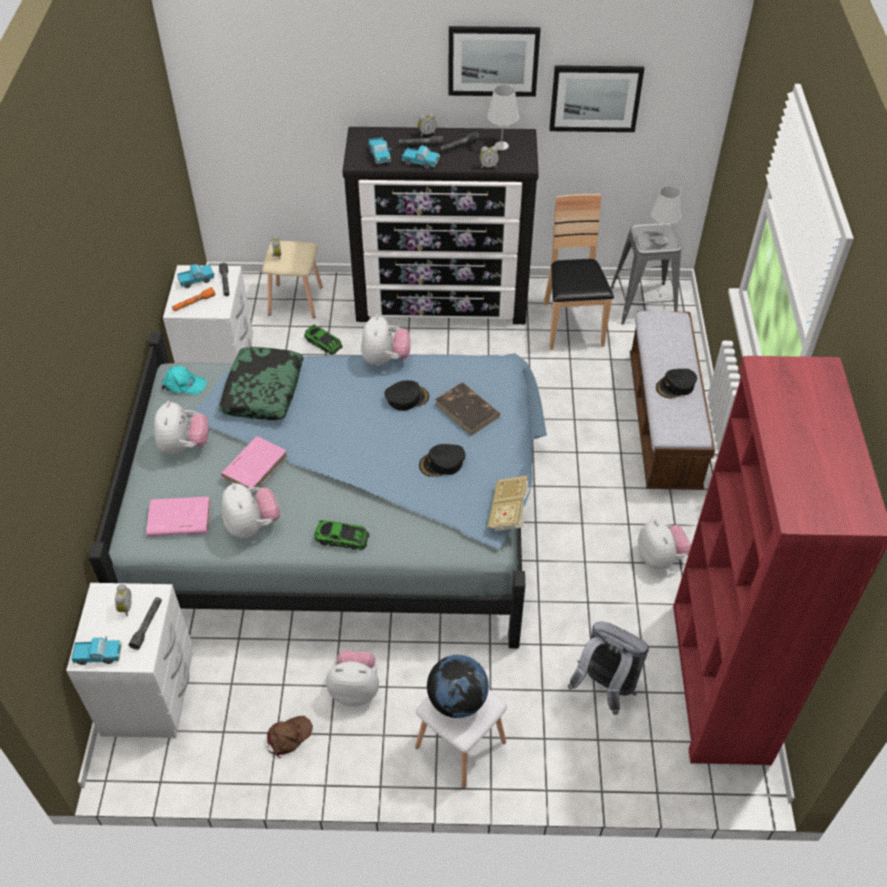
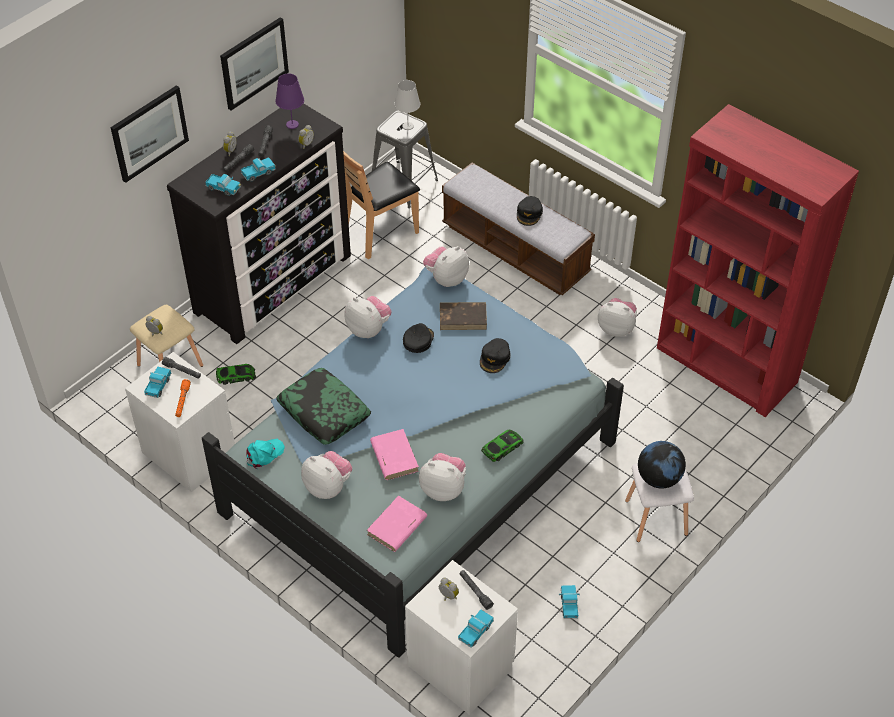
camera: 50 degrees left, 0 degrees up
brown cap [267,716,313,758] -> toy truck [559,585,580,619]
plush toy [326,650,379,707] -> plush toy moved to [423,246,469,287]
white table lamp [487,84,519,151] -> purple table lamp [275,74,304,129]
book [487,475,531,531] -> none
brown chair [544,194,614,350] -> brown chair turned 75 degrees counterclockwise [343,151,420,259]
picture [549,65,644,132] -> picture moved to [110,85,189,183]
grey backpack [568,621,649,715] -> none

